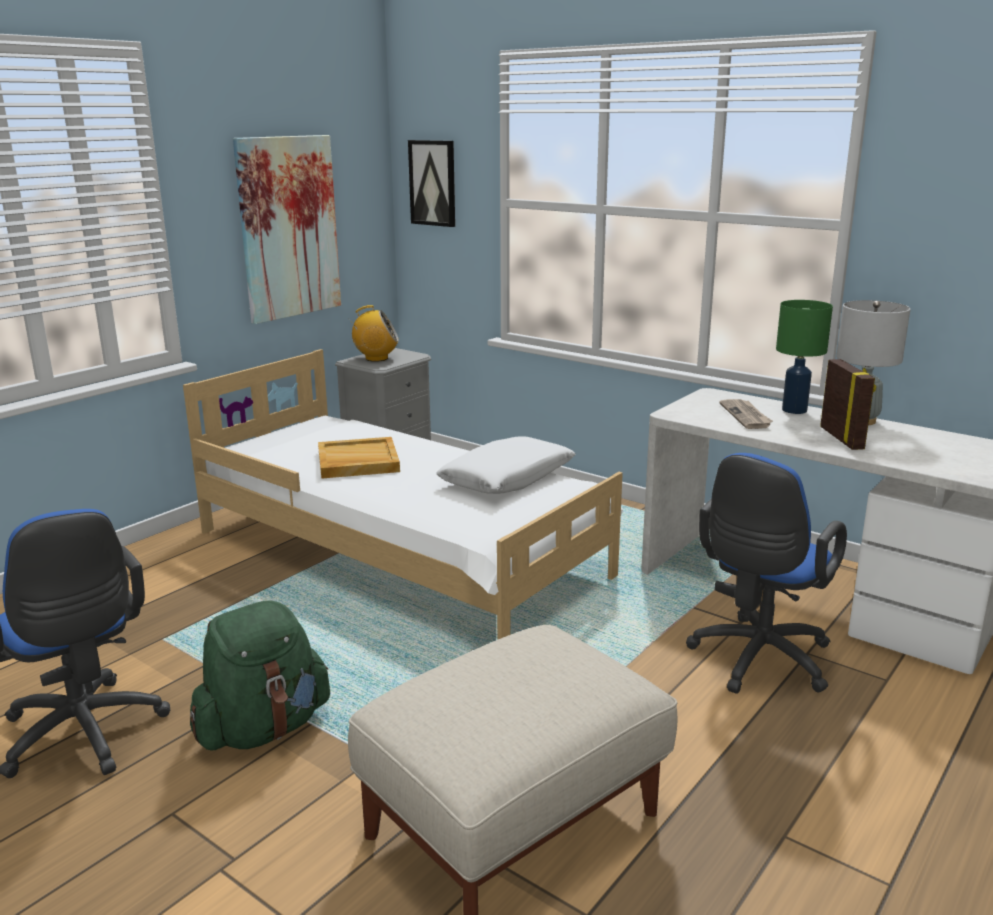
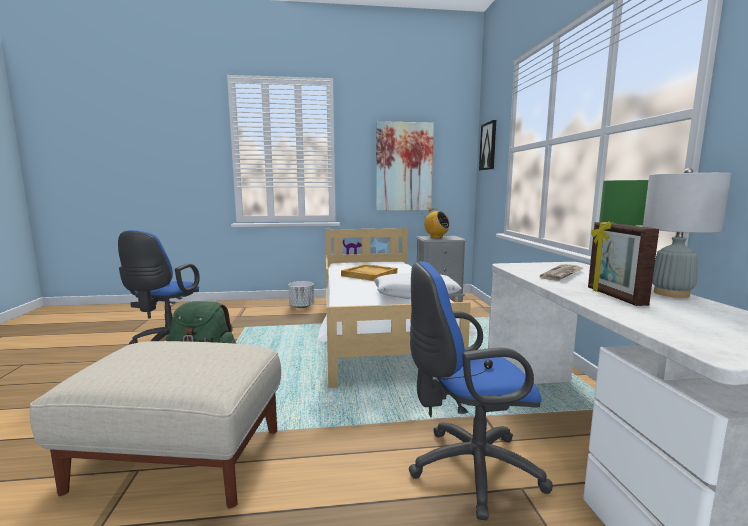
camera: 45 degrees right, 10 degrees down
picture frame [820,359,876,450] -> picture frame turned 135 degrees clockwise [588,221,659,306]
none -> white planter [288,281,314,308]

